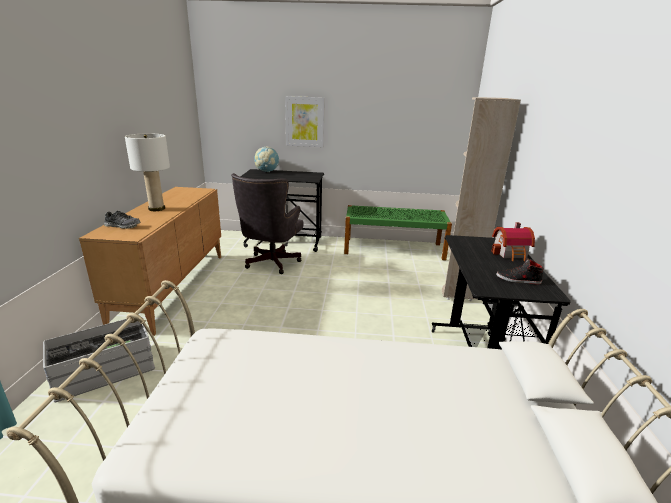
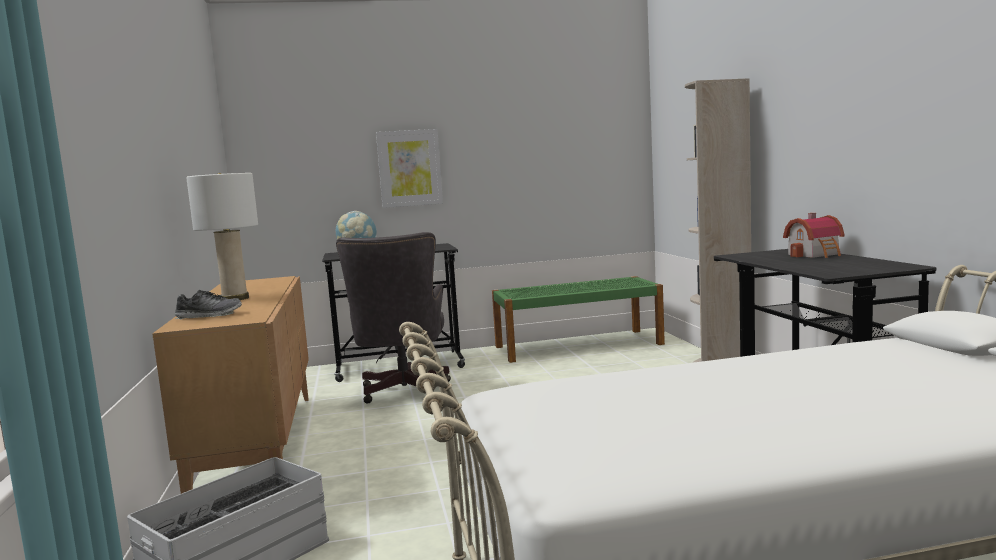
camera: 15 degrees left, 15 degrees down
black shoe [496,258,544,284] -> none

